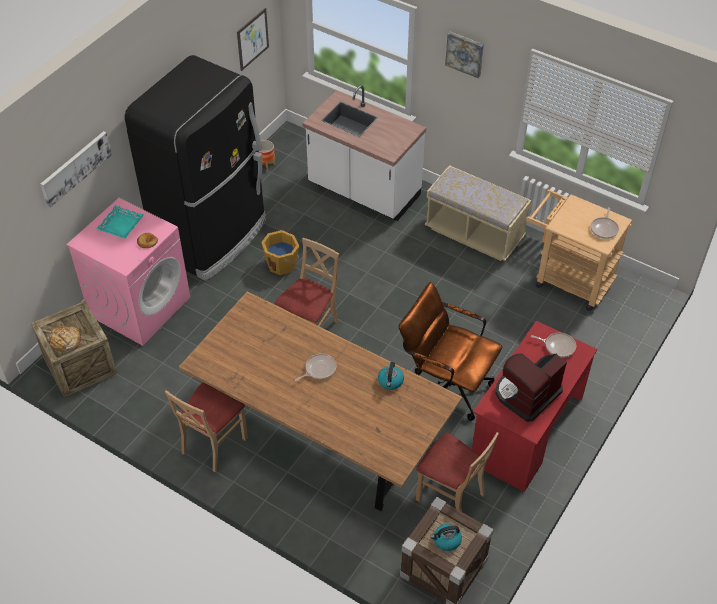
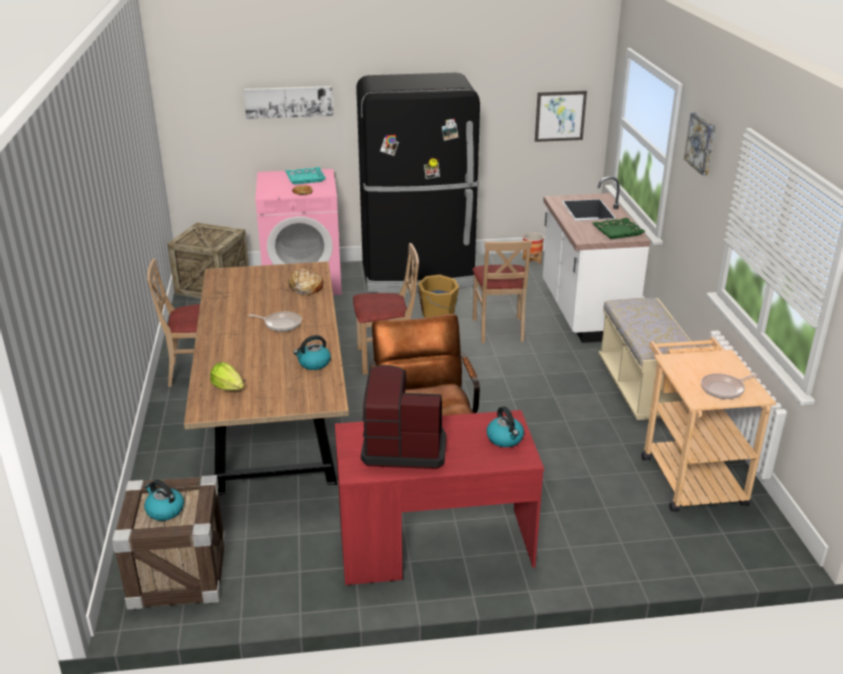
camera: 50 degrees right, 20 degrees down
bread [47,326,81,352] -> bread moved to [288,268,324,295]
beige chair [416,432,499,512] -> beige chair moved to [472,240,532,343]
frying pan [531,333,576,358] -> kettle [487,406,524,447]
none -> lettuce [210,362,244,391]
none -> green tray [592,218,646,239]

